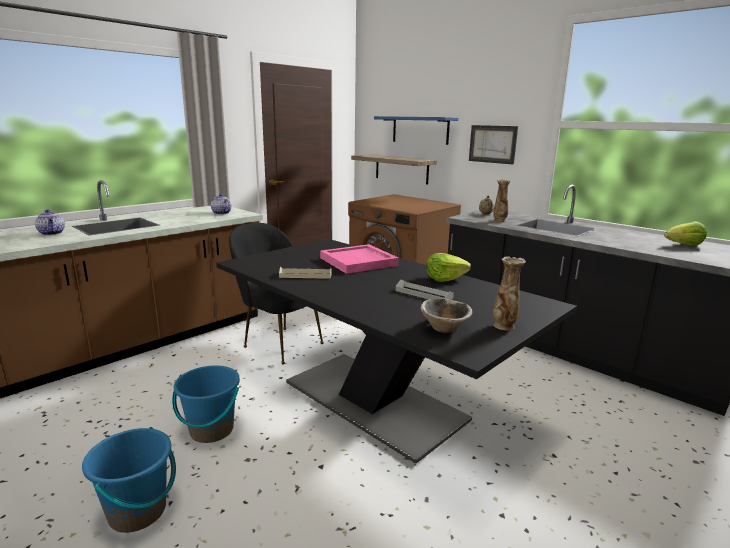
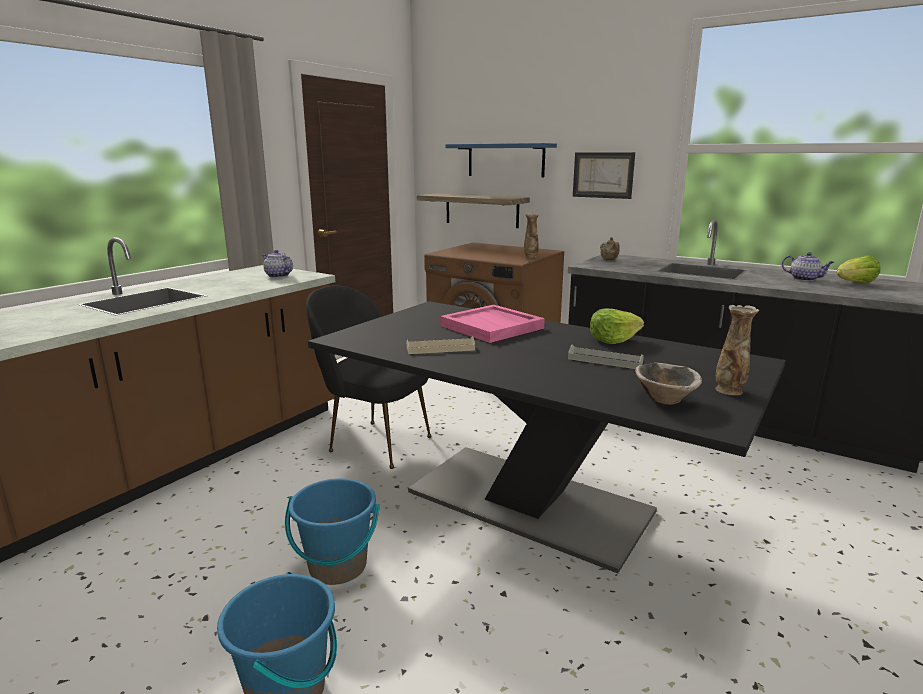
camera: 10 degrees left, 0 degrees up
teapot [35,210,65,235] -> teapot moved to [782,252,834,281]
vase [493,180,511,222] -> vase moved to [524,214,539,258]

